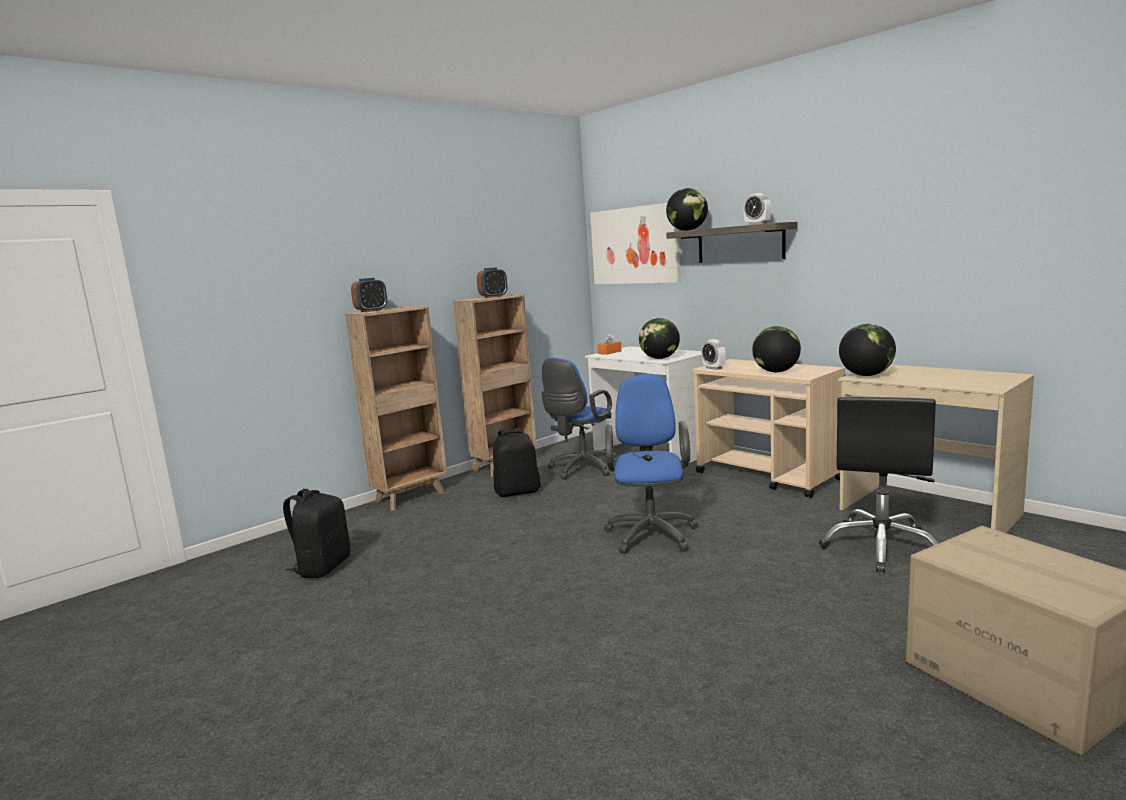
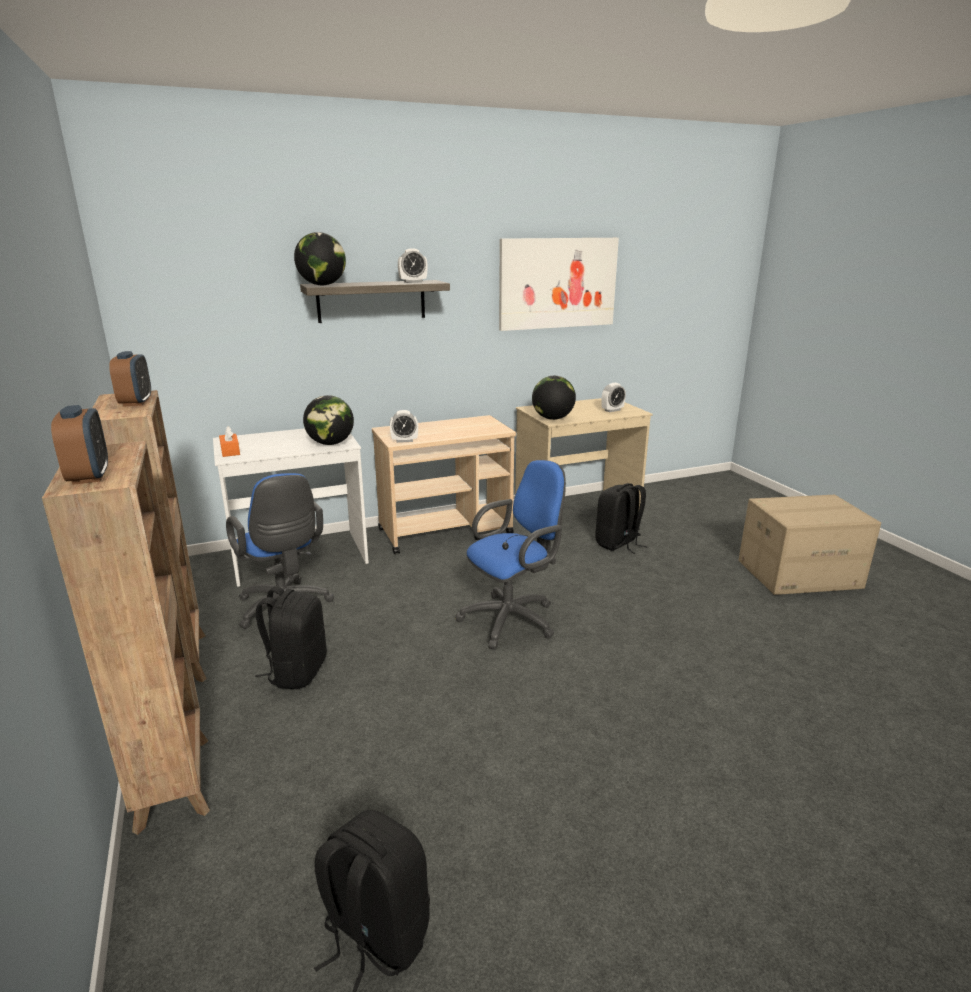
camera: 70 degrees left, 10 degrees up
picture [590,203,681,284] -> picture moved to [499,238,619,331]
blue office chair [604,374,698,554] -> blue office chair turned 120 degrees clockwise [456,460,566,650]
globe [752,326,801,372] -> none
black office chair [819,397,939,572] -> black backpack [595,483,647,554]
none -> alarm clock [601,383,626,412]

